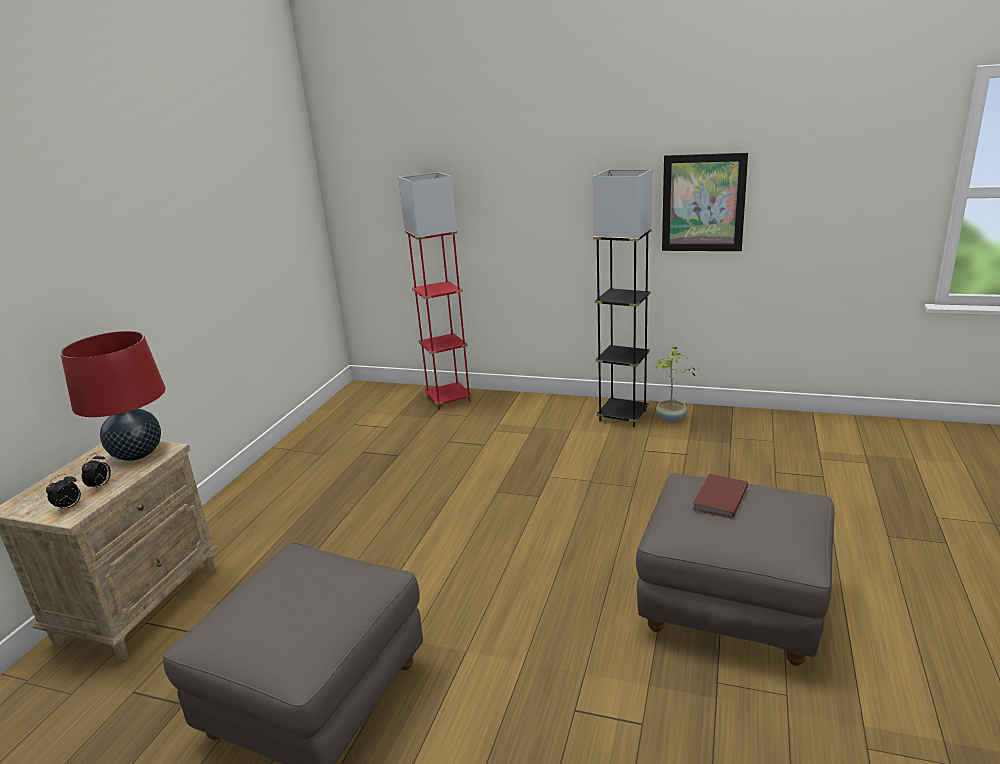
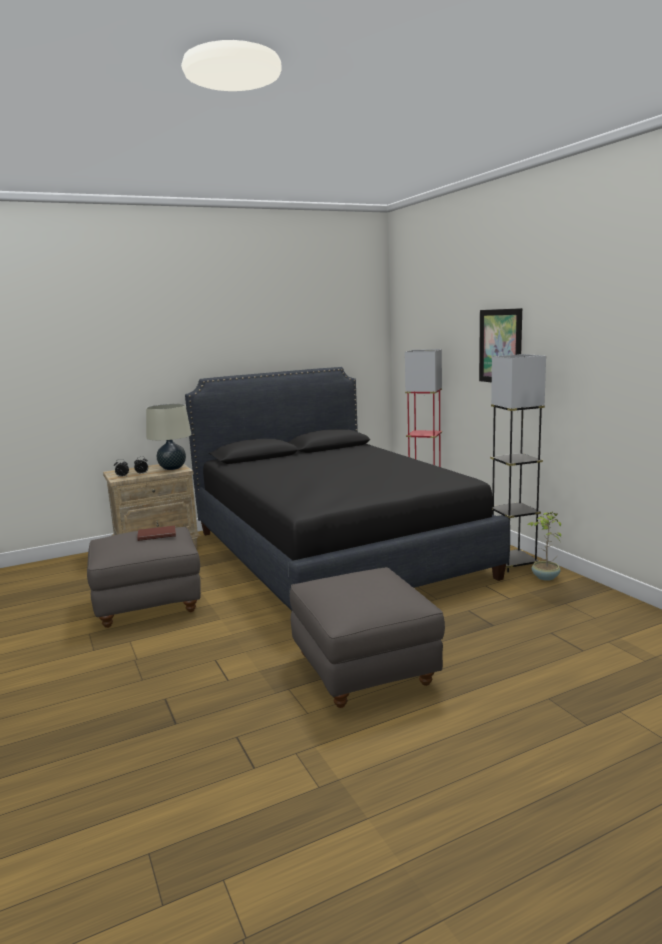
camera: 45 degrees right, 10 degrees down
red table lamp [60,331,166,461] -> beige table lamp [146,404,192,470]
picture [662,153,748,251] -> picture moved to [479,308,522,382]
brown book [692,474,748,519] -> brown book moved to [137,526,176,541]
none -> black bed [185,367,510,611]

